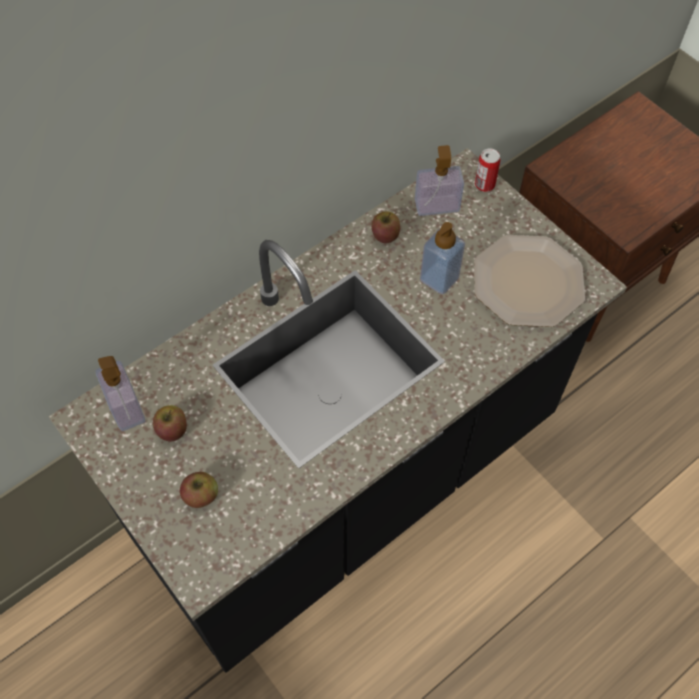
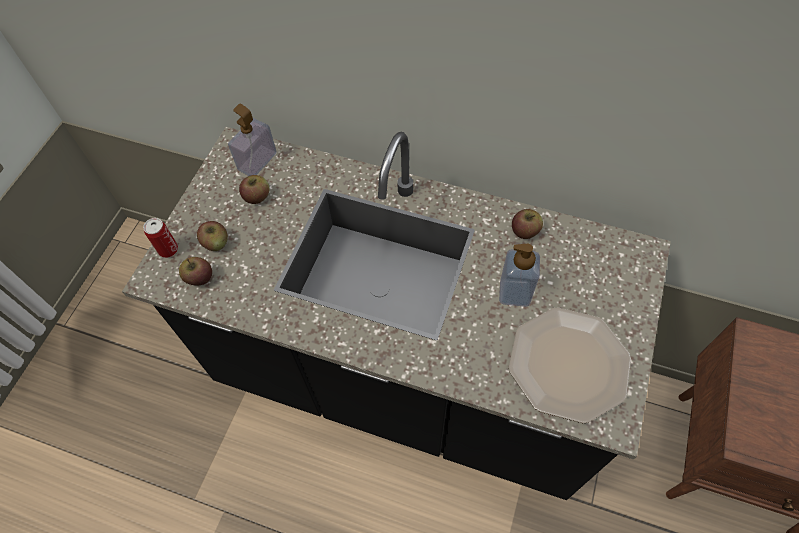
camera: 60 degrees right, 0 degrees up
soap dispenser [415,145,464,216] -> none
can [475,148,500,192] -> can moved to [143,218,178,258]
none -> apple [179,257,212,285]

